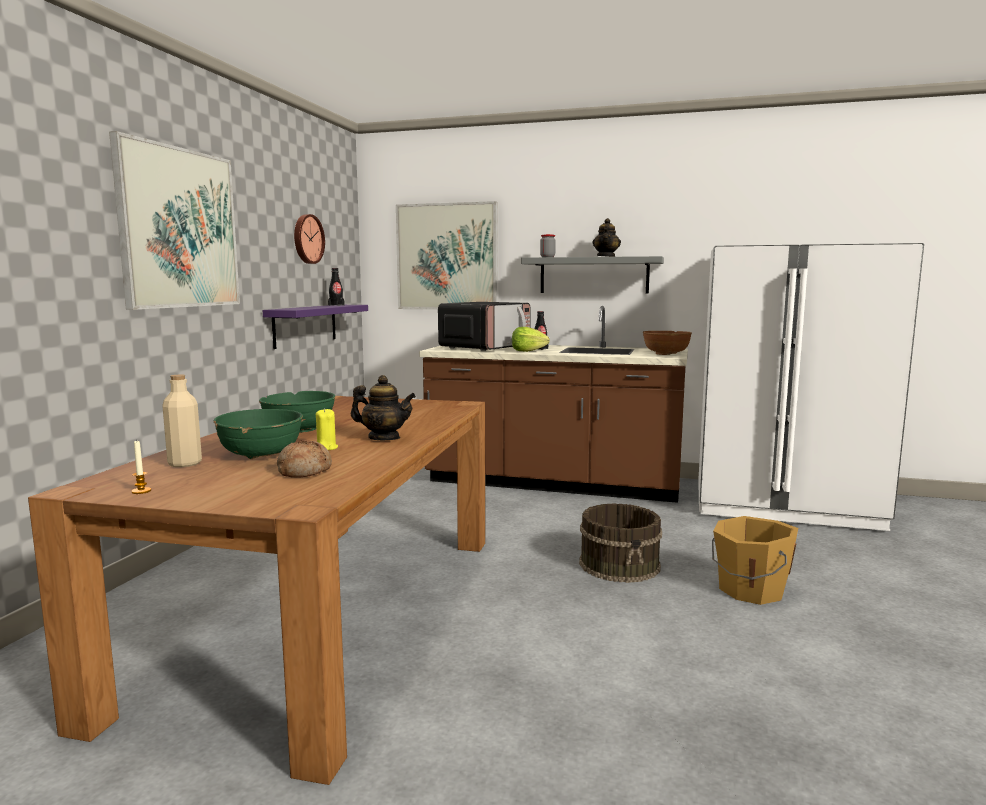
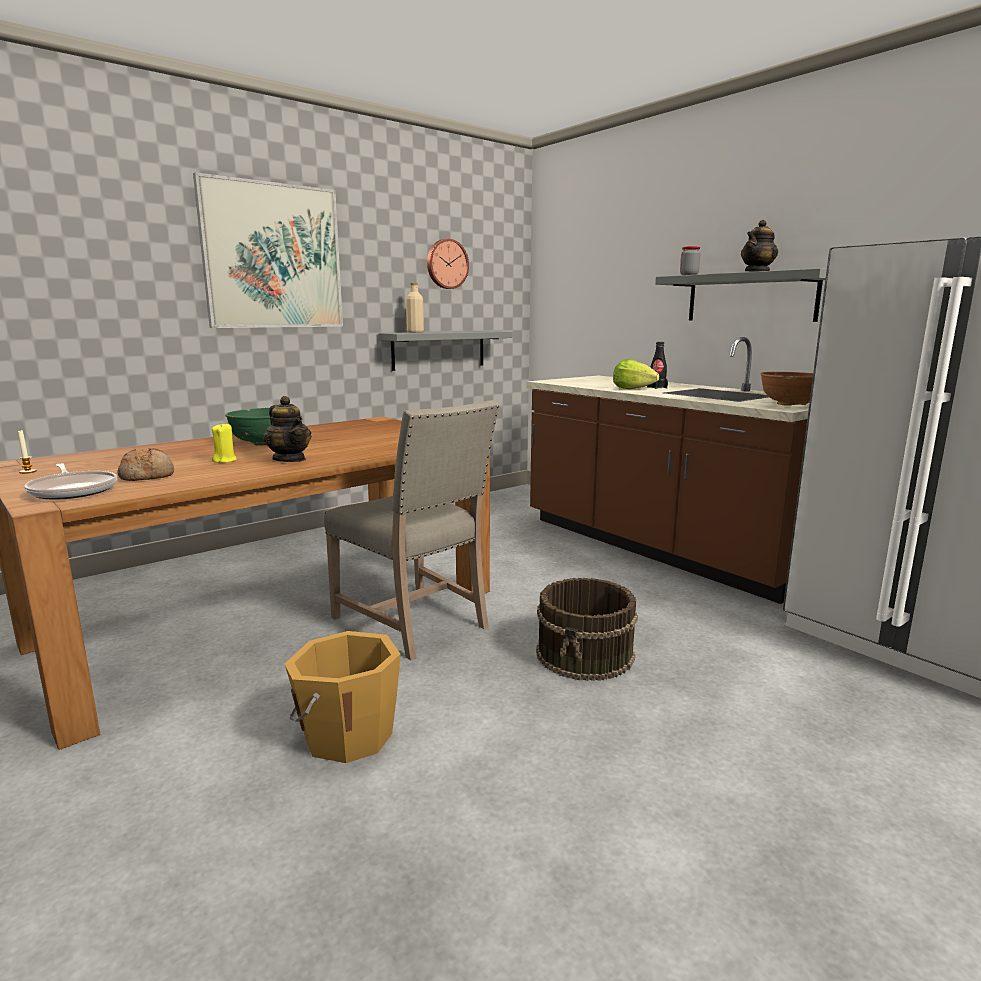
camera: 35 degrees right, 5 degrees up
beige bottle [162,375,202,467] -> beige bottle moved to [406,283,424,333]
green bowl [213,409,303,459] -> none
purple shelf [262,305,368,349] -> grey shelf [378,331,513,371]
black bottle [328,268,344,306] -> none
picture [396,201,497,310] -> none
microwave [438,302,531,351] -> none
orange bucket [712,516,798,605] -> orange bucket moved to [285,631,401,763]
none -> frying pan [25,463,117,499]
none -> beige chair [324,400,500,660]

